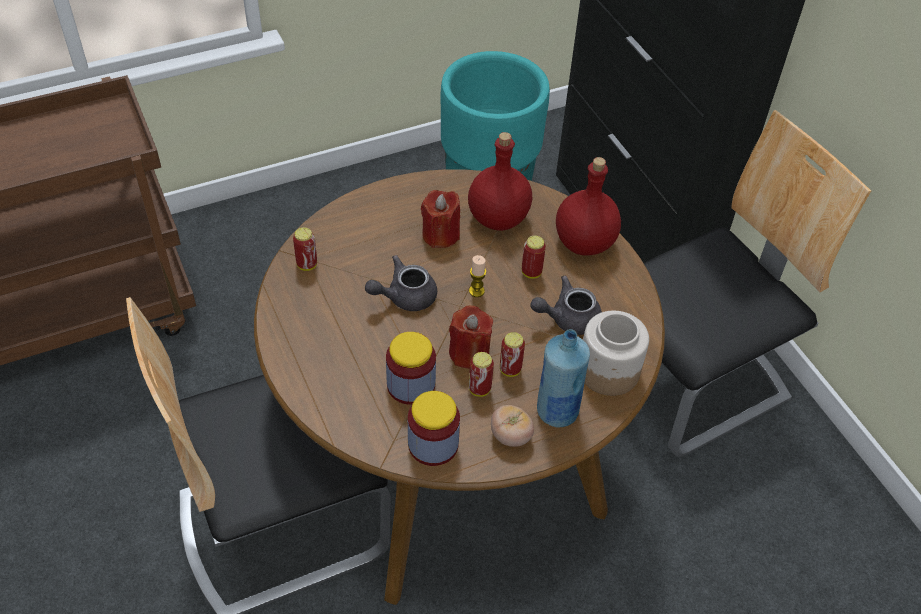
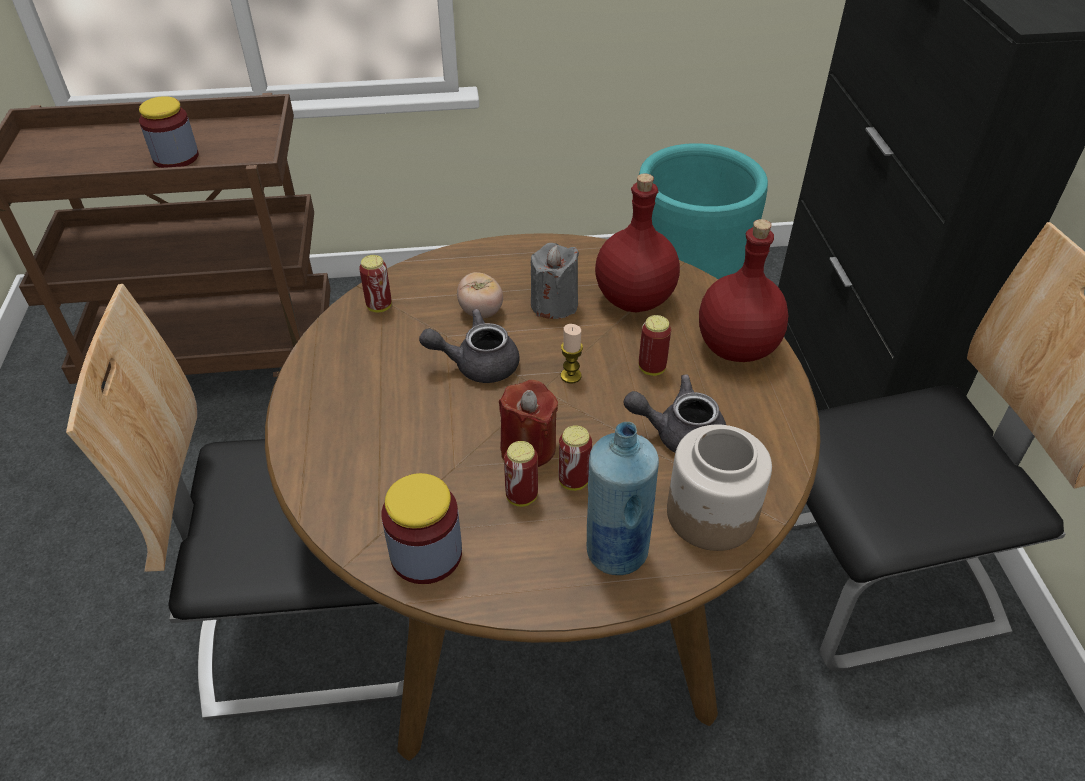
camera: 20 degrees right, 5 degrees down
jar [386,332,436,405] -> jar moved to [139,96,199,168]
red candle [421,190,460,248] -> grey candle [531,243,579,319]
tomato [491,405,534,447] -> tomato moved to [457,272,503,318]

